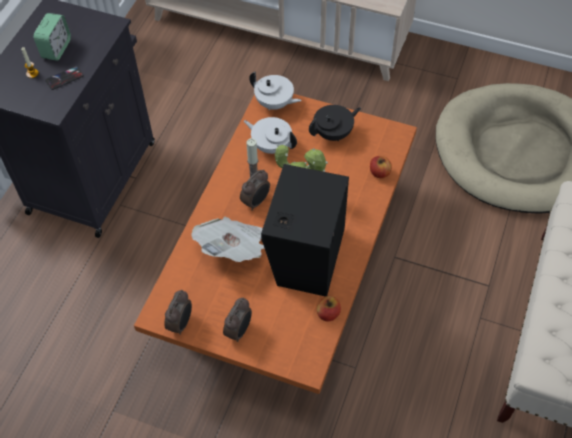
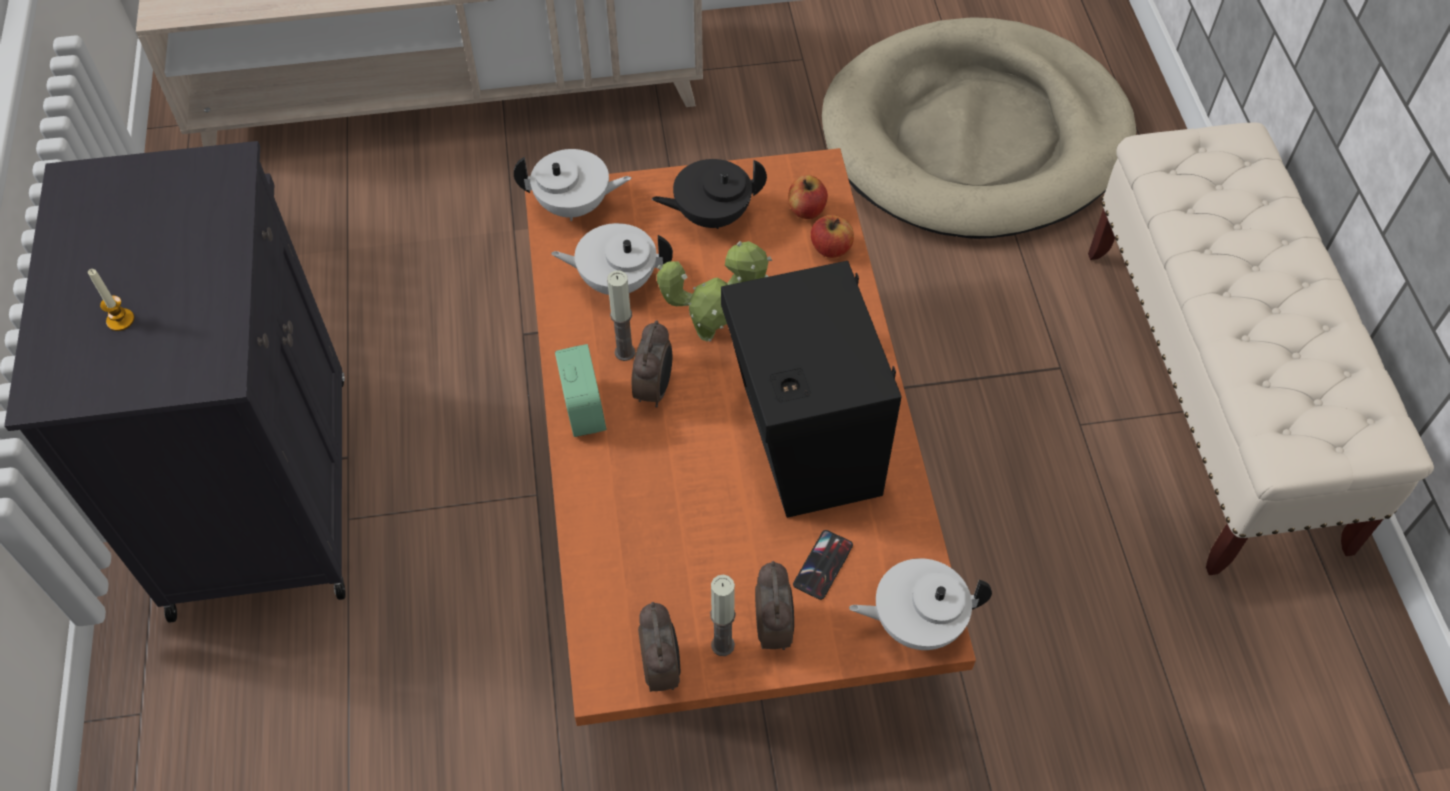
camera: 30 degrees left, 0 degrees up
alarm clock [34,13,71,61] -> alarm clock moved to [555,344,607,437]
phone [45,66,83,90] -> phone moved to [793,530,853,600]
newspaper [192,217,264,262] -> none
black teapot [309,105,361,141] -> black teapot turned 135 degrees counterclockwise [652,159,767,229]
apple [317,296,341,321] -> apple moved to [788,175,828,219]
none -> candle [710,575,736,656]
none -> white teapot [849,558,992,650]

